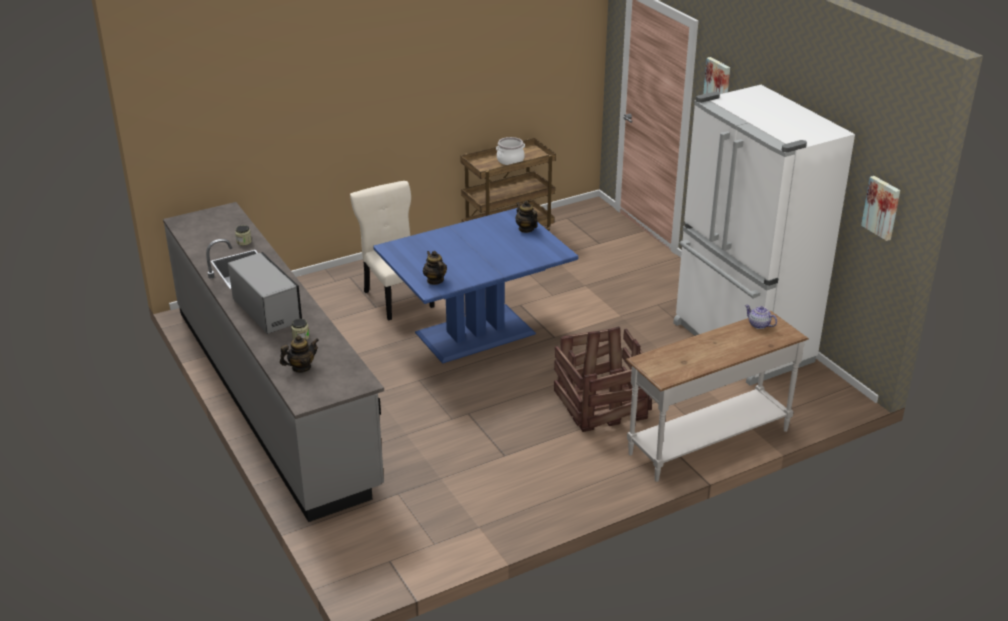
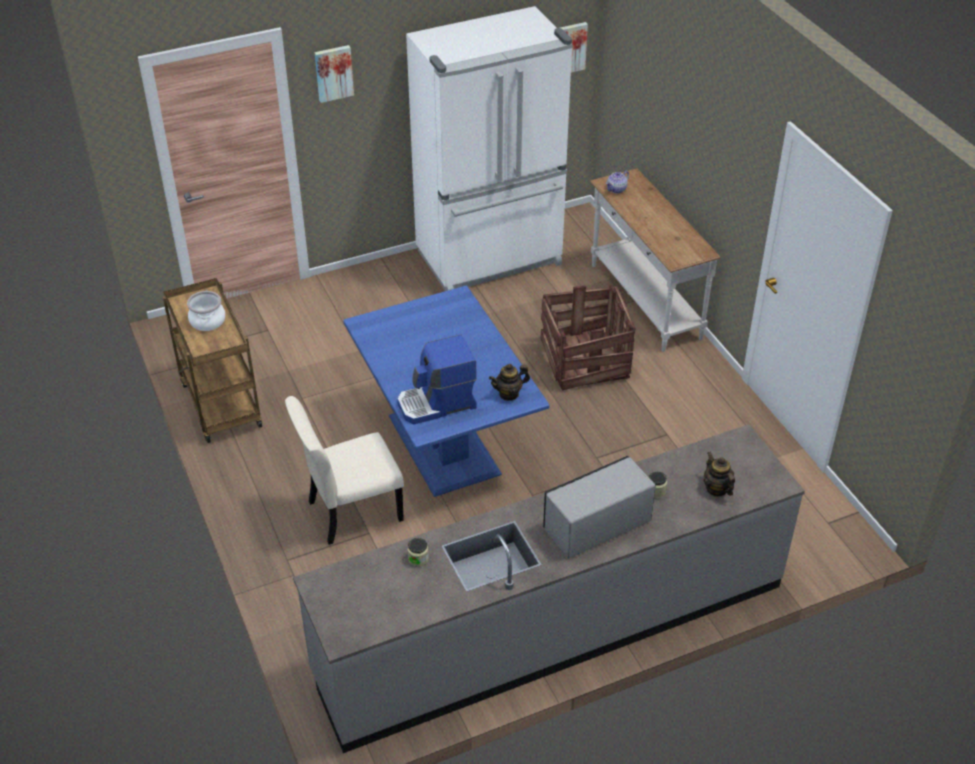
camera: 85 degrees left, 10 degrees up
teapot [516,201,538,233] -> none
none -> coffee machine [397,335,477,424]

